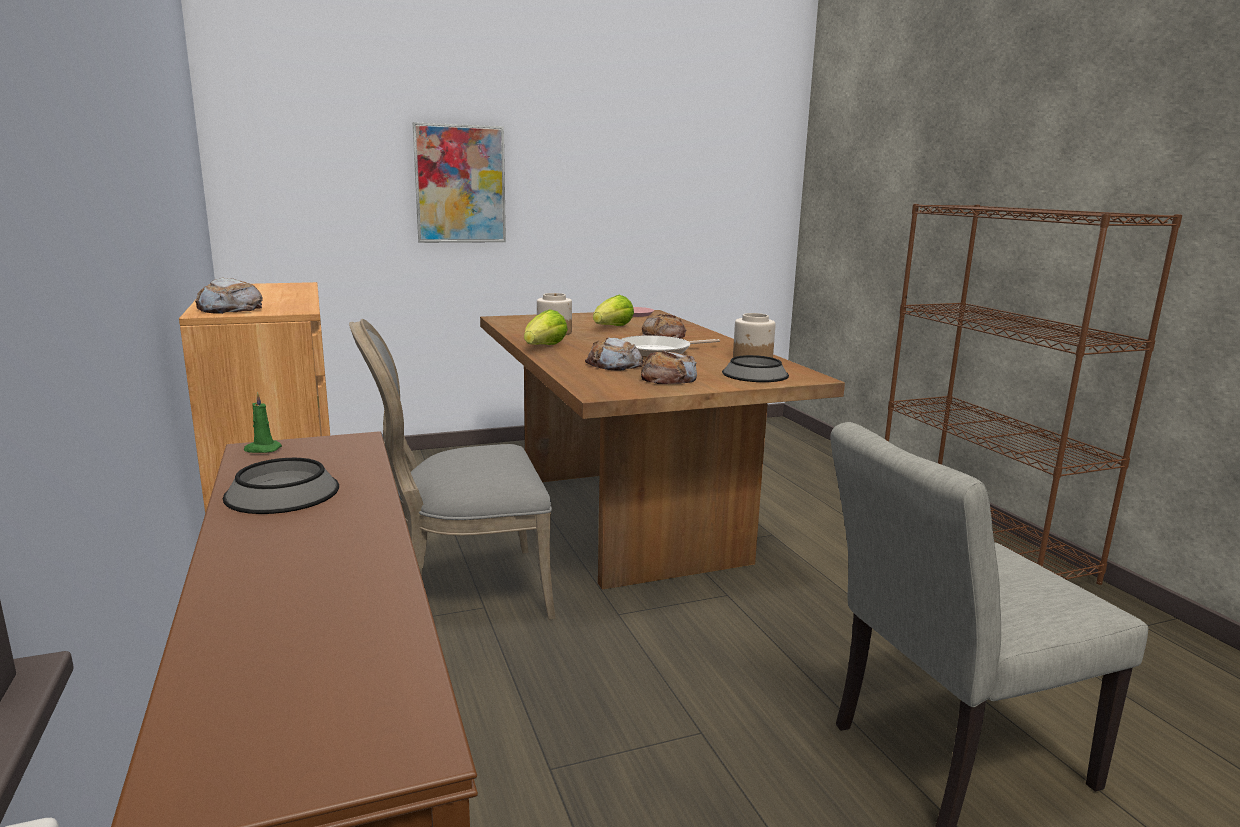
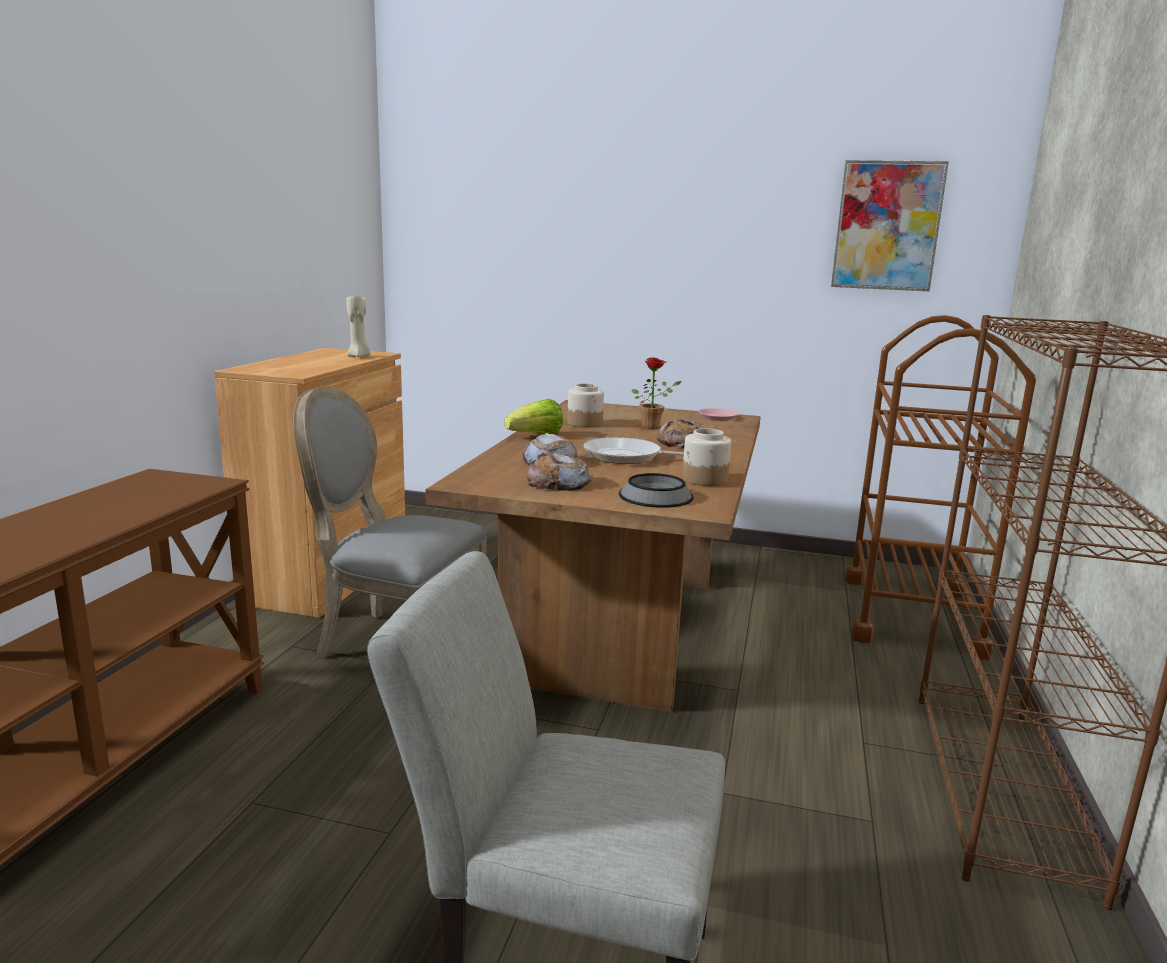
camera: 35 degrees right, 0 degrees up
bread [195,277,263,314] -> none
bowl [223,458,339,514] -> none
green candle [244,392,282,453] -> none
picture [413,122,506,243] -> picture moved to [831,160,949,291]
lettuce [593,295,634,326] -> potted plant [632,357,682,430]
none -> beige candle [346,296,371,357]
none -> brown cart [845,315,1036,660]

